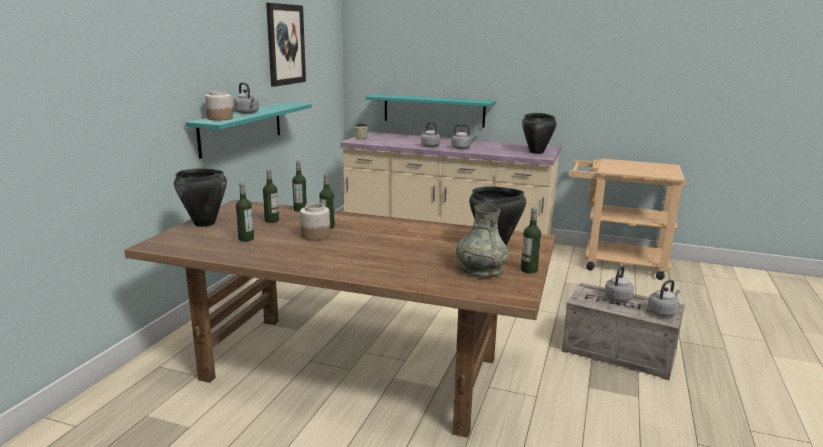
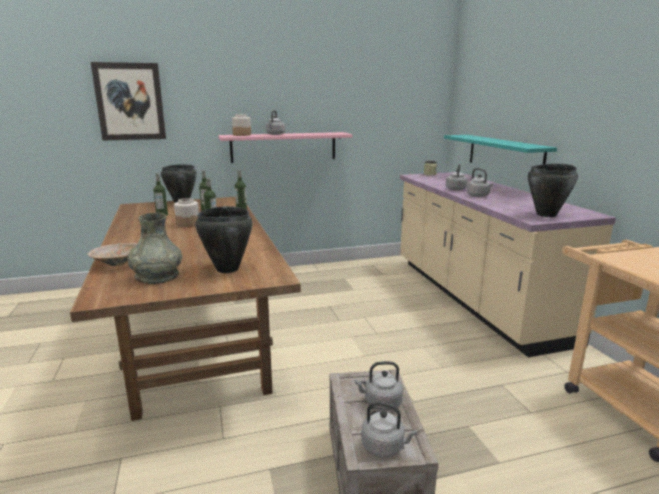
camera: 55 degrees right, 0 degrees up
turquoise shelf [186,102,312,159] -> pink shelf [218,132,353,163]
picture [266,3,306,87] -> picture moved to [91,62,166,141]
bottle [521,208,541,274] -> none
none -> beige bowl [88,243,137,266]

